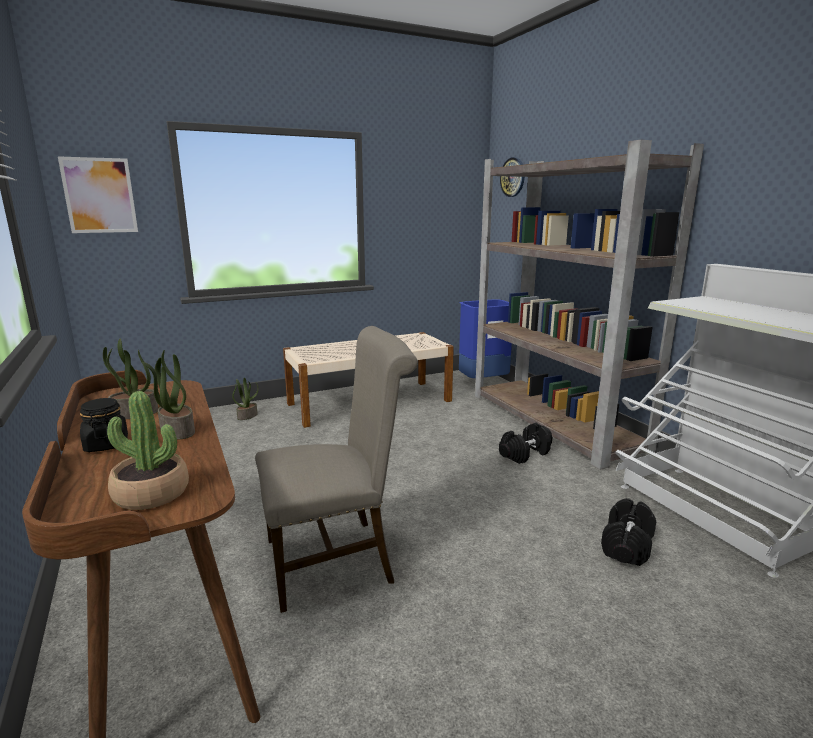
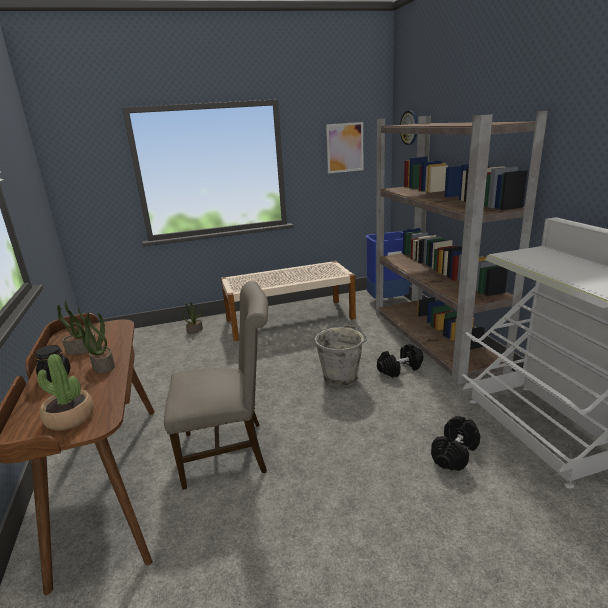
camera: 10 degrees right, 5 degrees up
picture [58,156,138,233] -> picture moved to [326,122,363,174]
none -> grey bucket [315,325,367,388]

